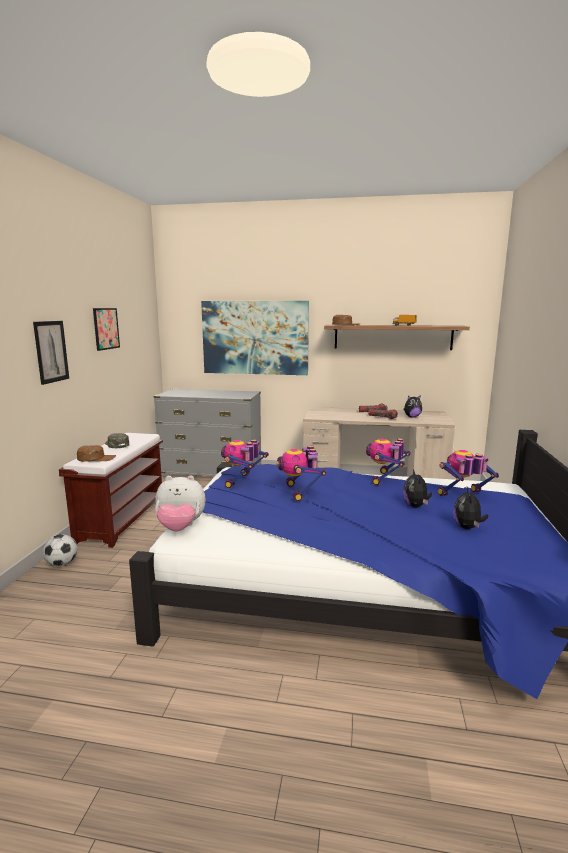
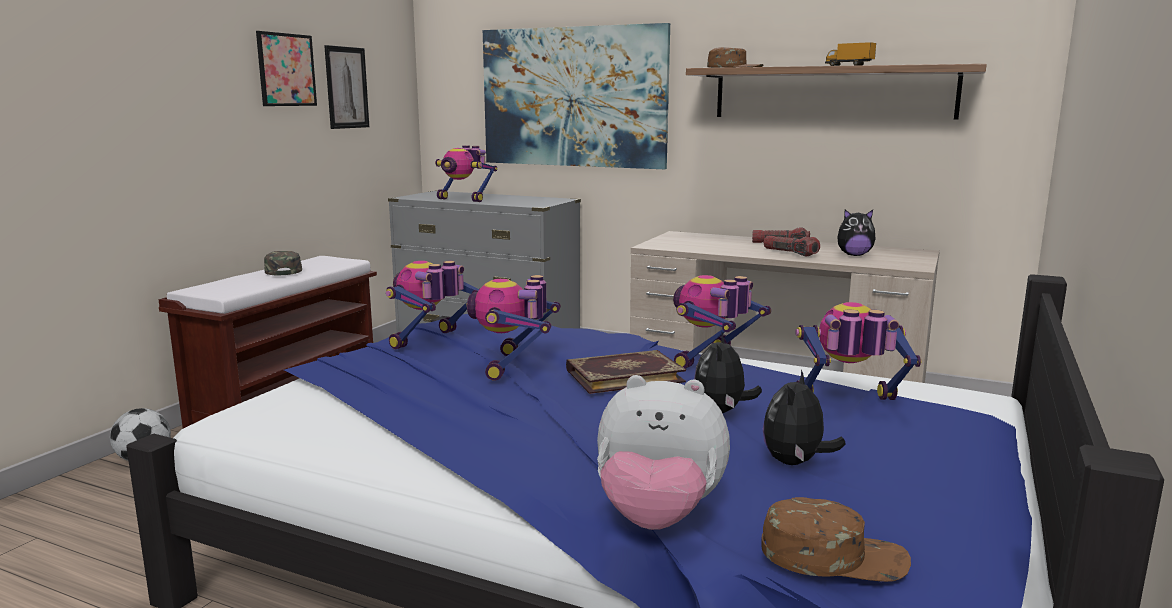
camera: 15 degrees right, 0 degrees up
picture [33,321,69,385] -> picture moved to [324,45,369,129]
brown cap [77,445,116,462] -> brown cap moved to [761,497,911,582]
plush toy [155,476,206,532] -> plush toy moved to [597,375,730,530]
none -> toy robot [435,145,497,202]
none -> book [566,350,686,394]

